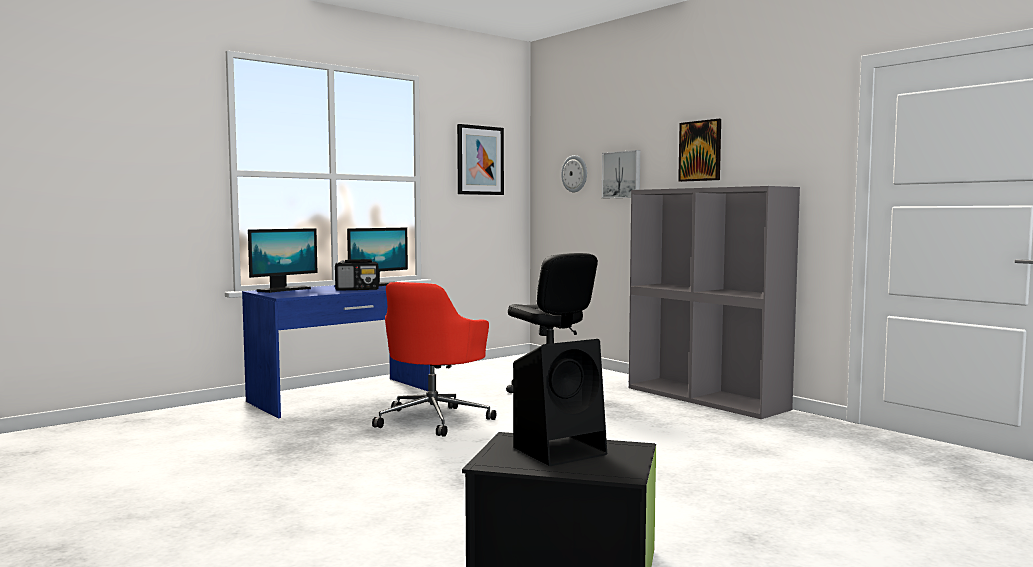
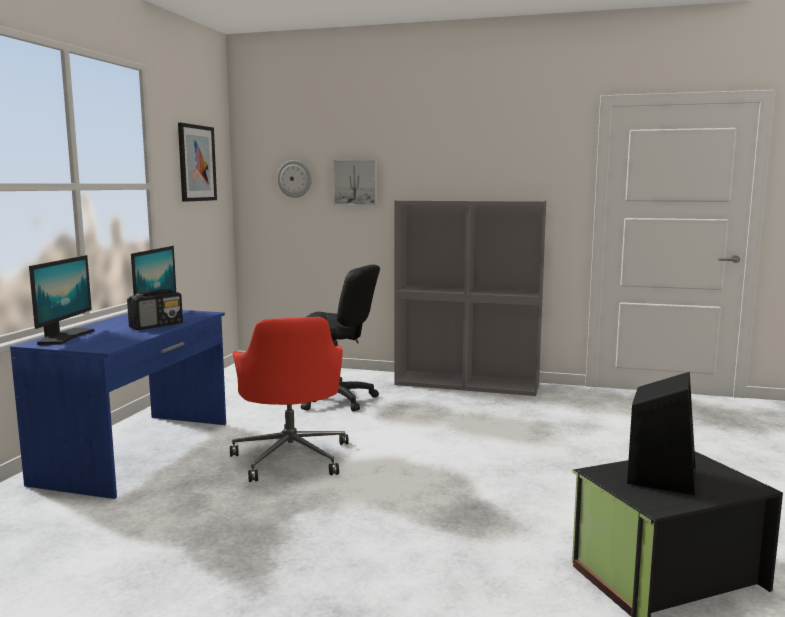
camera: 35 degrees left, 5 degrees up
picture [678,119,721,182] -> none

